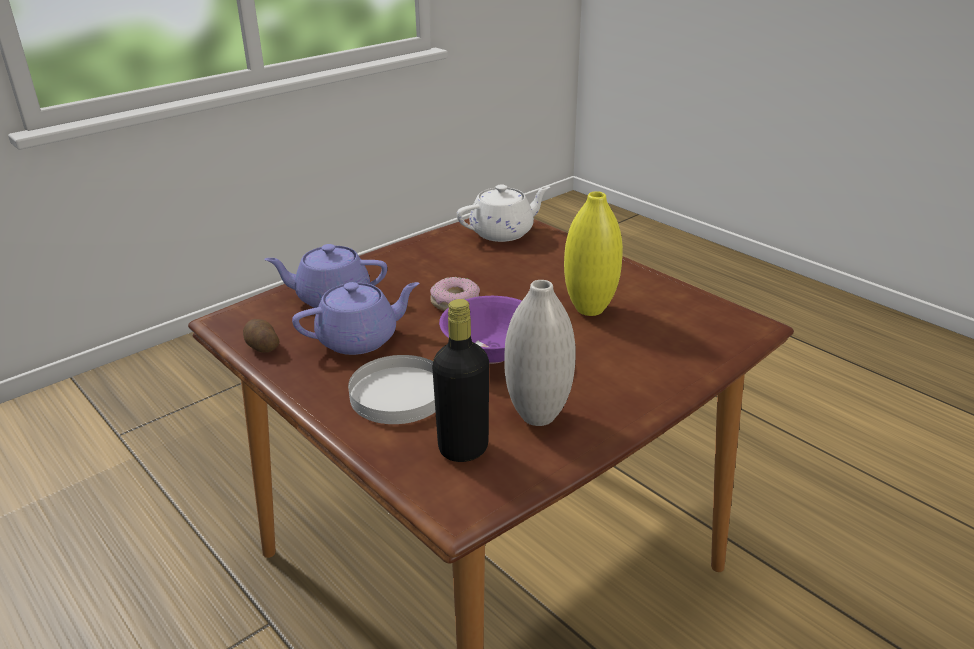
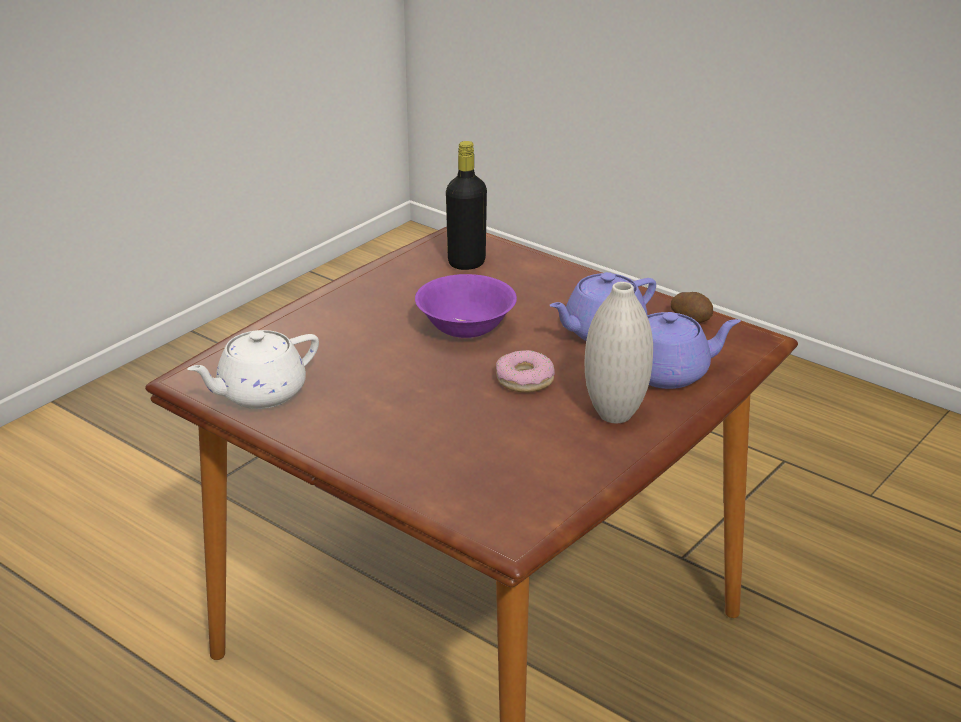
camera: 170 degrees right, 0 degrees up
white plate [348,355,436,424] -> none
white teapot [457,184,550,242] -> white teapot moved to [187,330,319,409]
white vase [504,280,576,426] -> white vase moved to [585,282,653,423]
yellow vase [564,191,623,316] -> none

